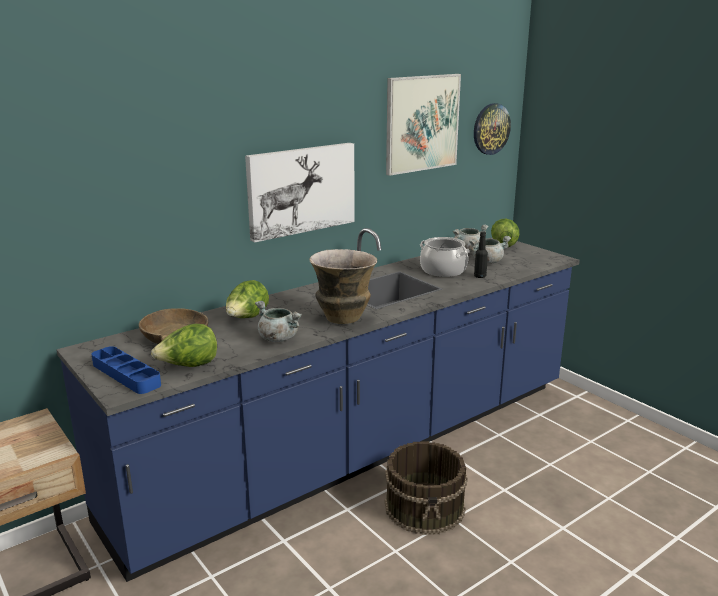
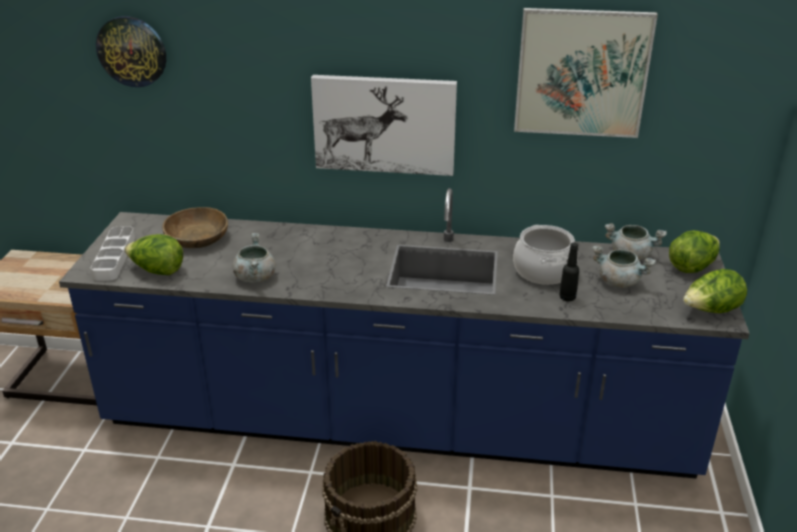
camera: 45 degrees right, 10 degrees up
blue tray [91,346,161,394] -> grey tray [91,226,135,281]
lettuce [226,280,269,318] -> lettuce moved to [683,269,747,313]
vase [310,249,377,324] -> none
wall clock [474,103,511,155] -> wall clock moved to [96,16,166,87]

